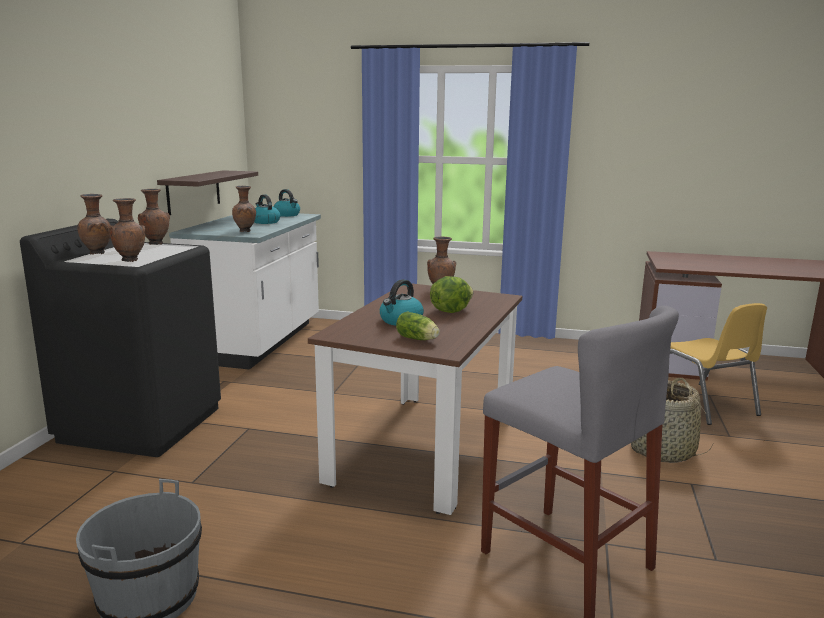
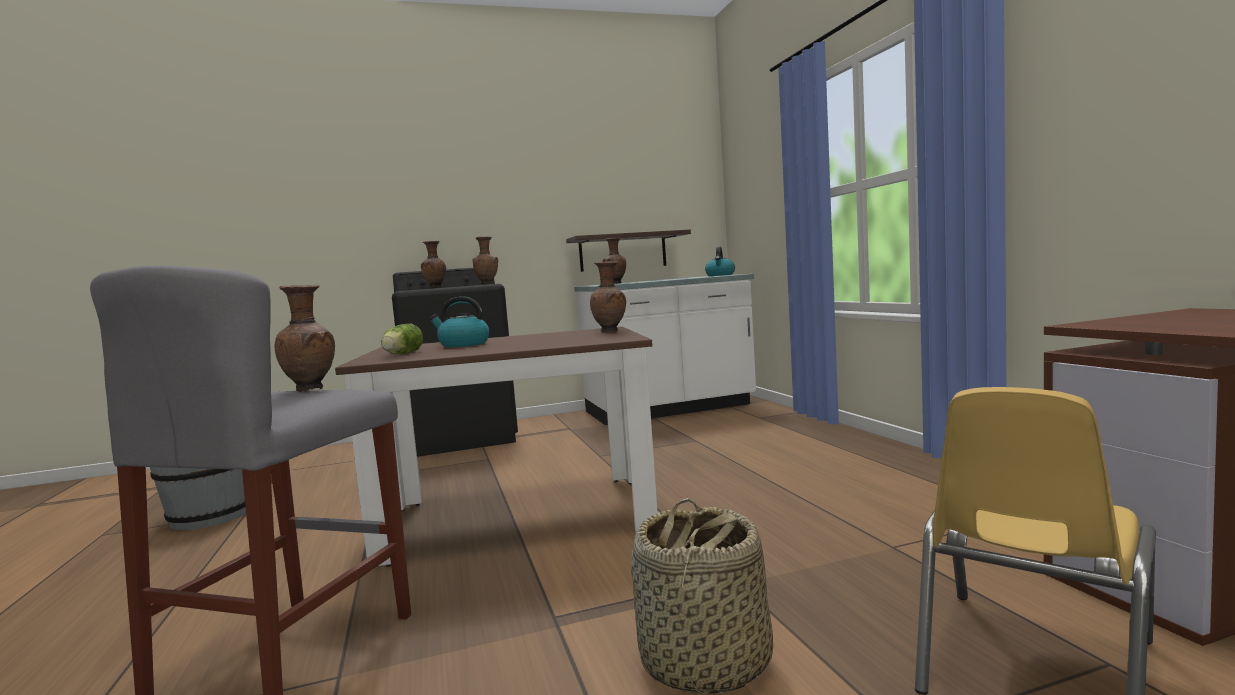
camera: 60 degrees right, 10 degrees down
brown vase [109,198,145,262] -> brown vase moved to [274,285,335,392]
kettle [254,195,280,224] -> none
lettuce [430,276,474,313] -> none

